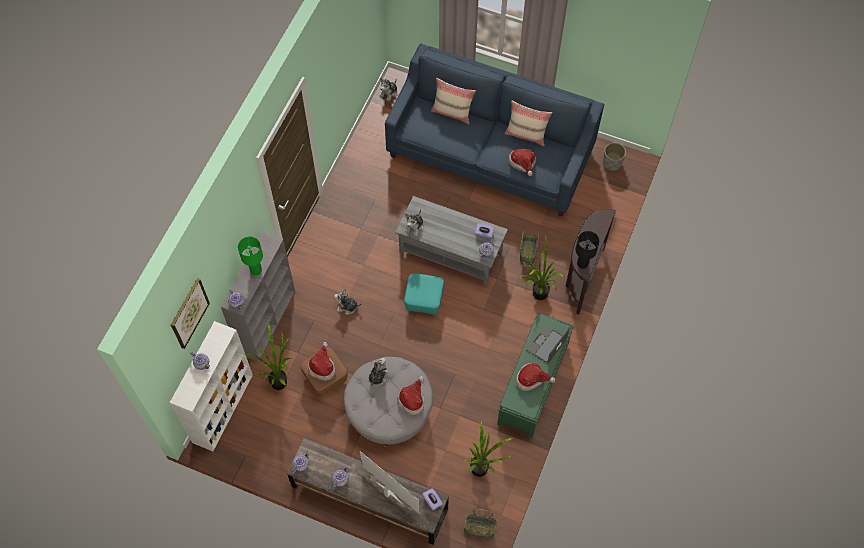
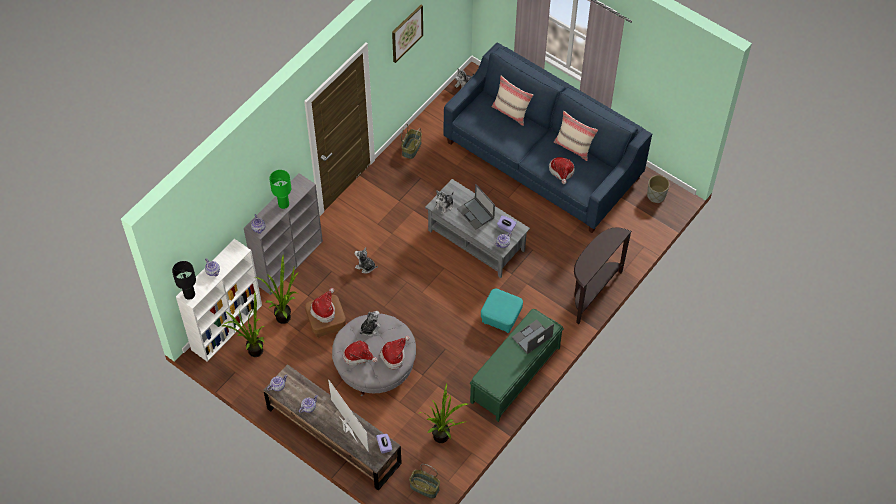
camera: 15 degrees right, 5 degrees down
picture [171,278,210,349] -> picture moved to [392,5,423,63]
turquoise ottoman [404,273,444,315] -> turquoise ottoman moved to [481,289,523,333]
hat [516,363,556,391] -> hat moved to [343,340,378,365]
basket [520,231,539,265] -> basket moved to [401,124,422,159]
potted plant [521,234,564,300] -> potted plant moved to [222,290,265,357]
black table lamp [576,231,599,269] -> black table lamp moved to [172,261,196,300]
none -> laptop [457,184,495,230]

